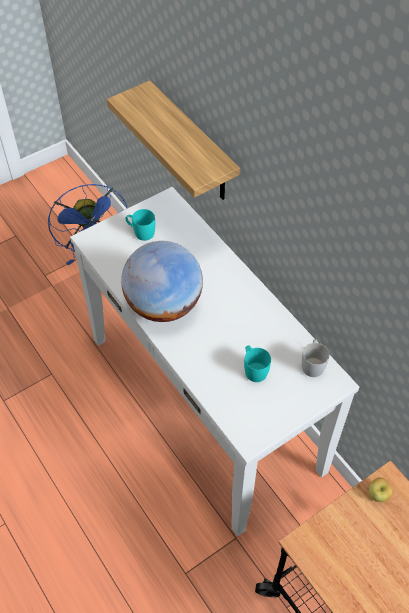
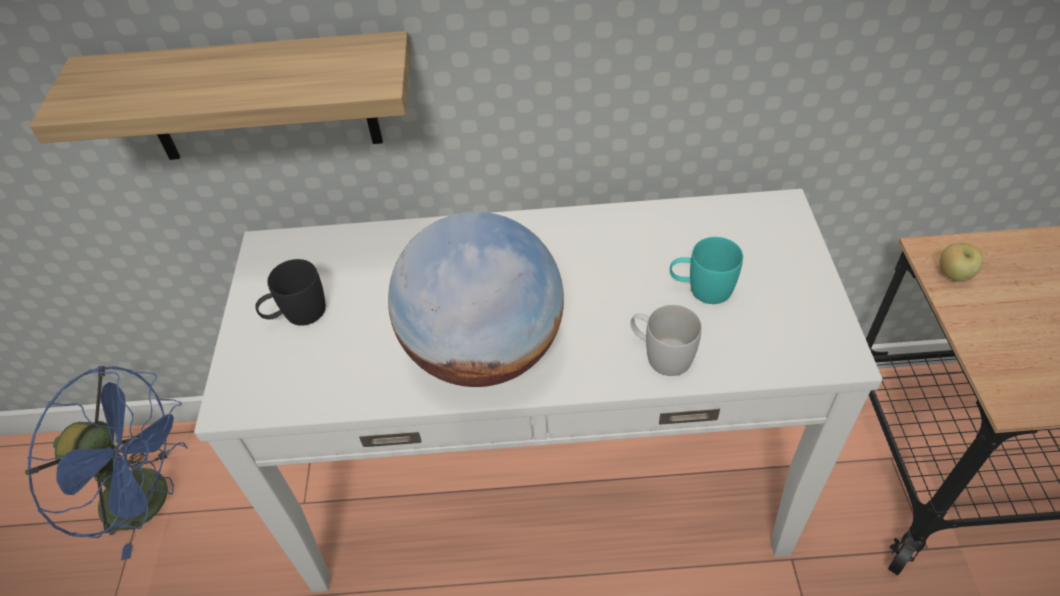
camera: 55 degrees left, 5 degrees down
turquoise mug [126,209,155,241] -> black mug [255,259,326,326]
white mug [302,339,329,377] -> white mug moved to [630,305,702,376]

